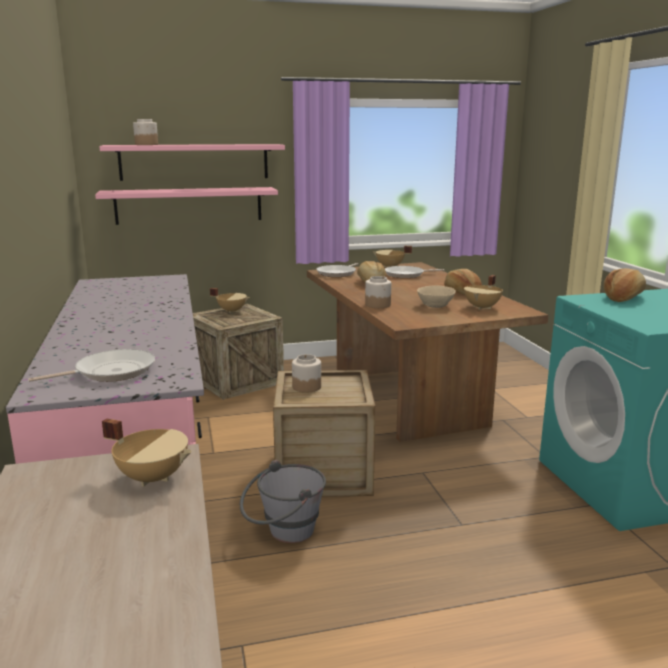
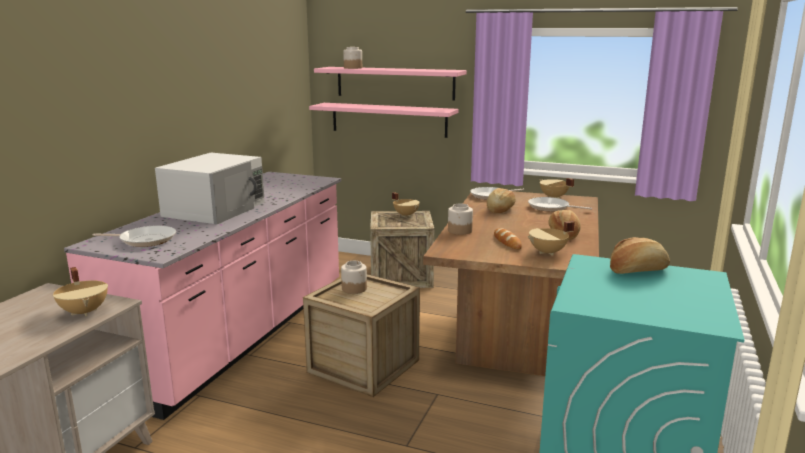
camera: 35 degrees right, 0 degrees up
grey bucket [240,460,326,543] -> none
beige bowl [417,285,456,308] -> bread [494,228,522,249]
none -> white microwave [155,153,265,224]

